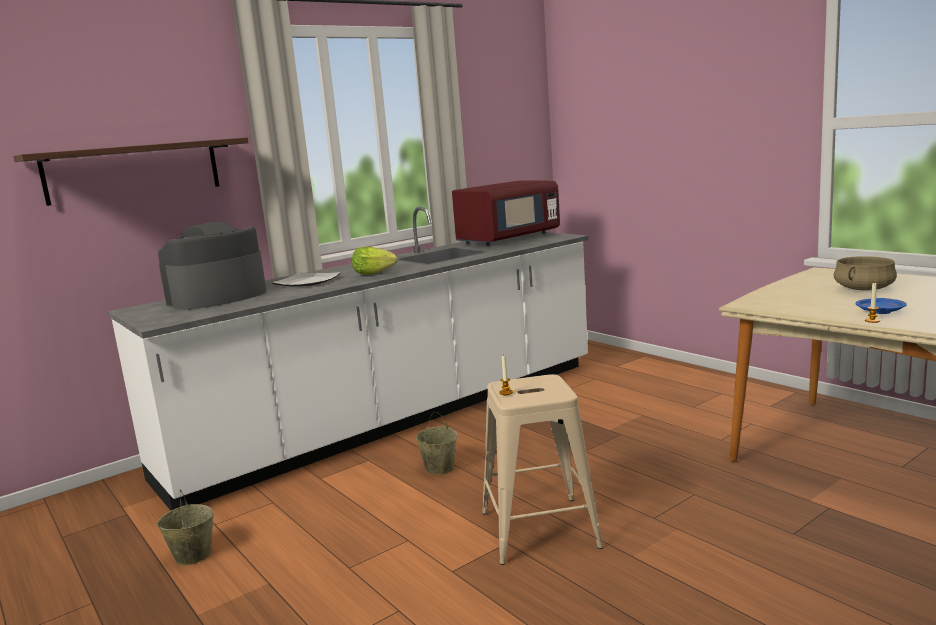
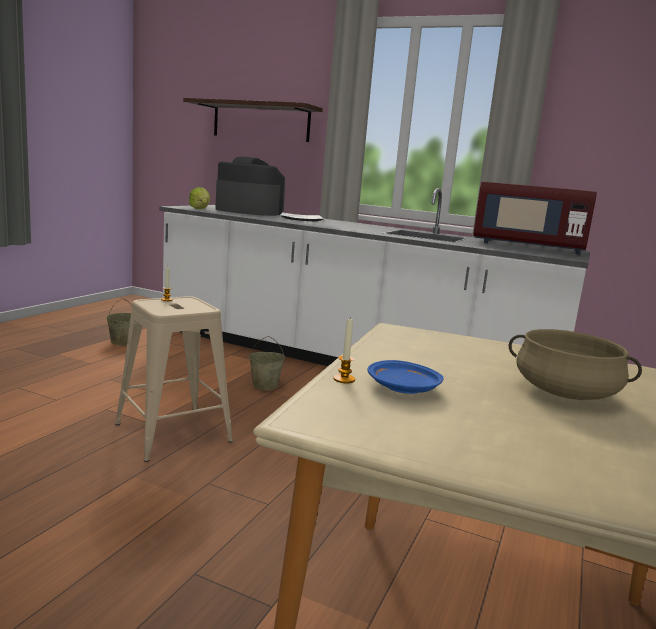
camera: 60 degrees right, 0 degrees up
lettuce [352,247,398,275] -> lettuce moved to [189,187,211,209]

